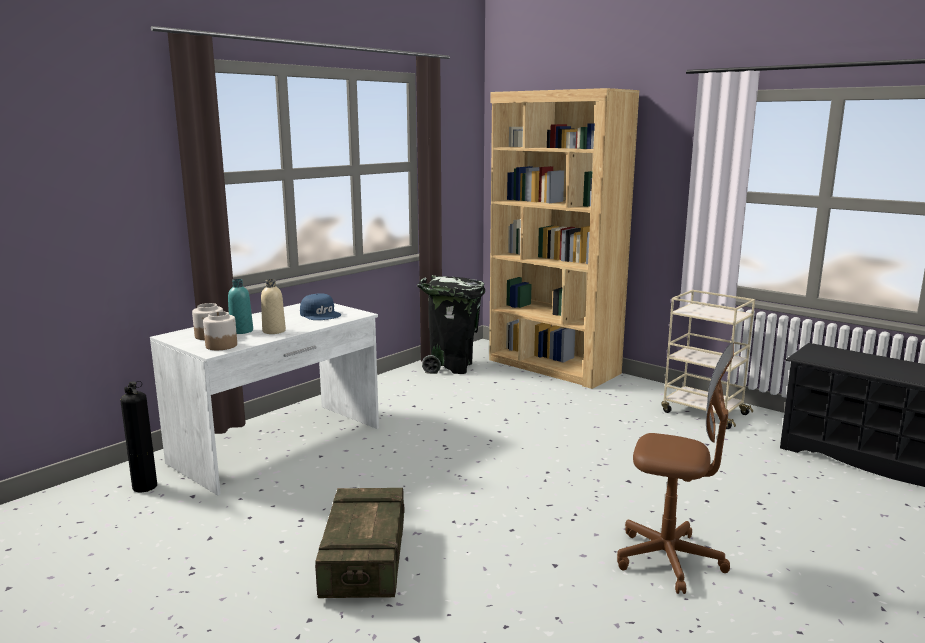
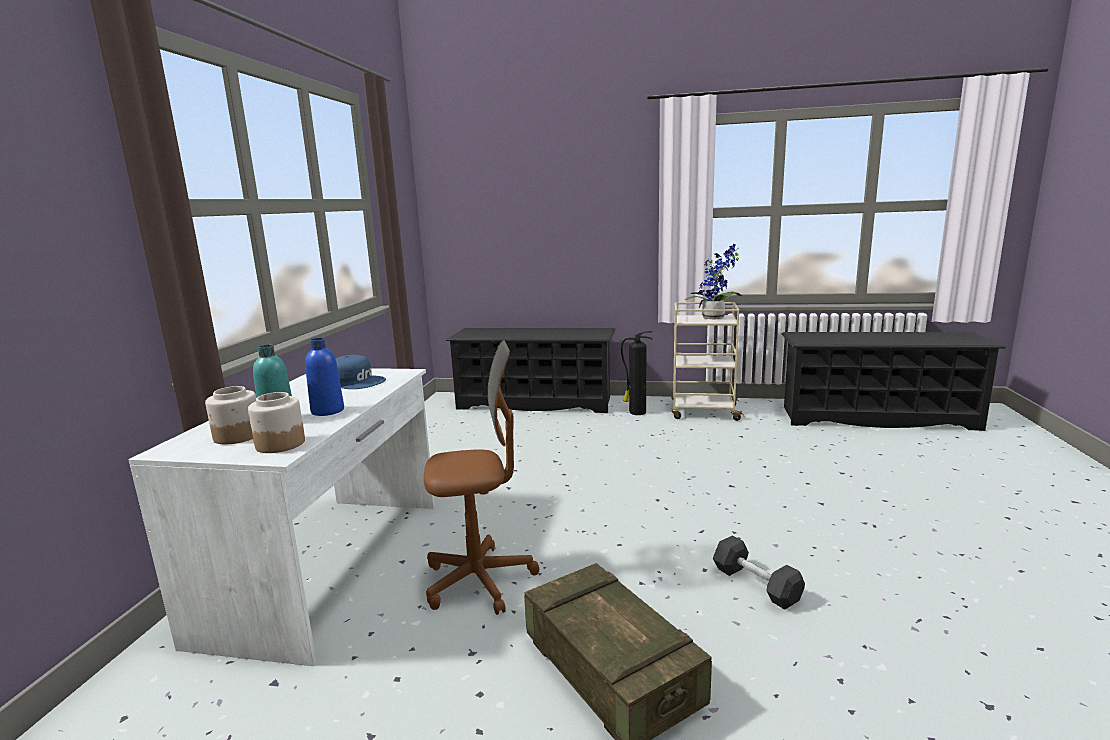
camera: 30 degrees left, 0 degrees up
fire extinguisher [120,381,157,492] -> fire extinguisher moved to [621,331,653,415]
beige bottle [261,279,286,334] -> blue bottle [305,338,344,416]
black trash can [417,275,485,374] -> none
brown bookcase [489,88,639,389] -> black shoe rack [446,328,616,413]
brown office chair [617,343,734,594] -> brown office chair moved to [424,340,539,615]
none -> potted plant [685,244,742,320]
none -> grey dumbbell [713,535,805,610]

